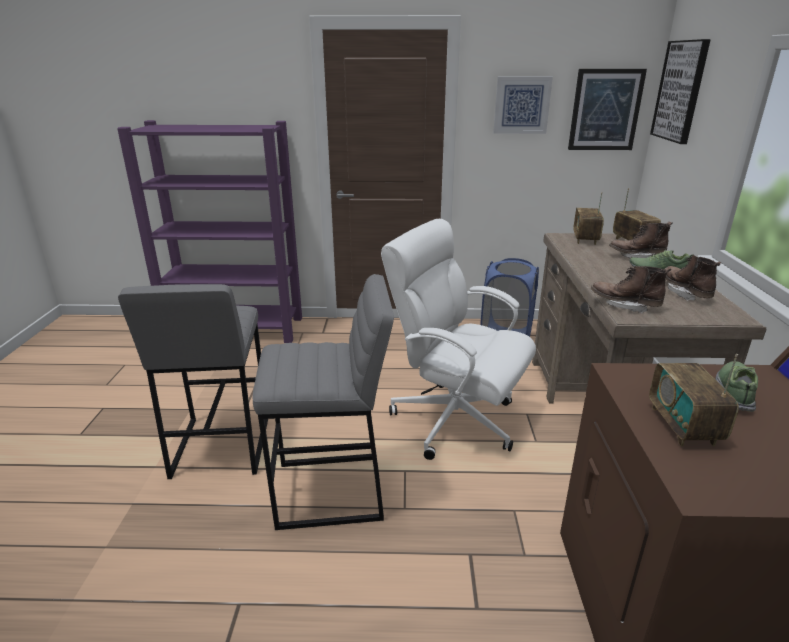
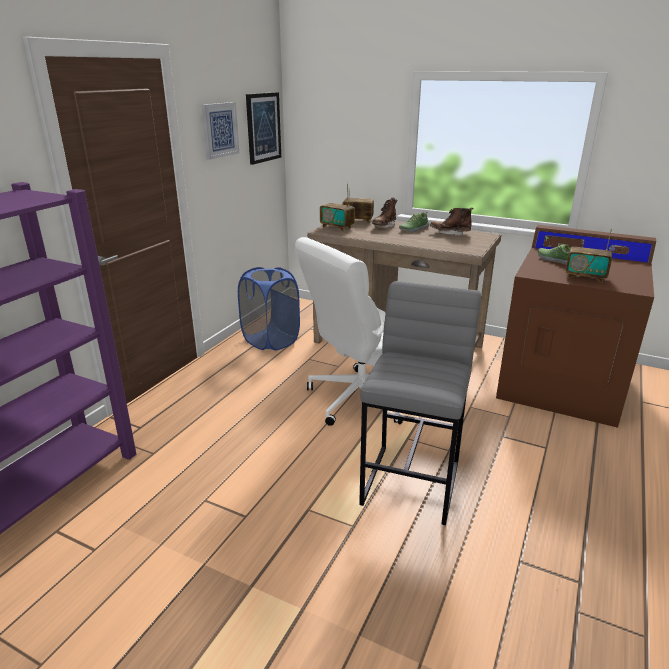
camera: 65 degrees left, 0 degrees up
grey stool [118,284,268,479] -> none
brown boot [591,266,671,313] -> none
picture [650,39,711,144] -> none

